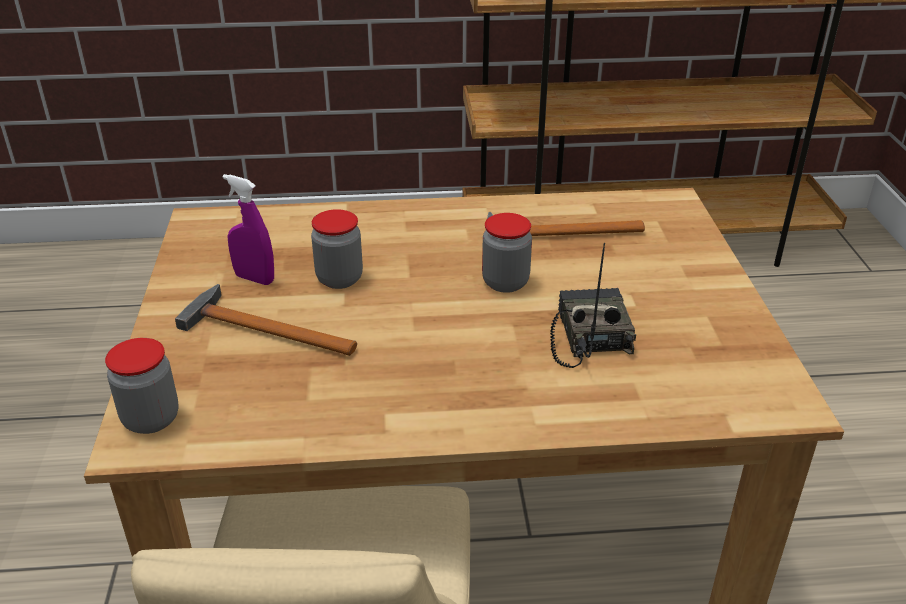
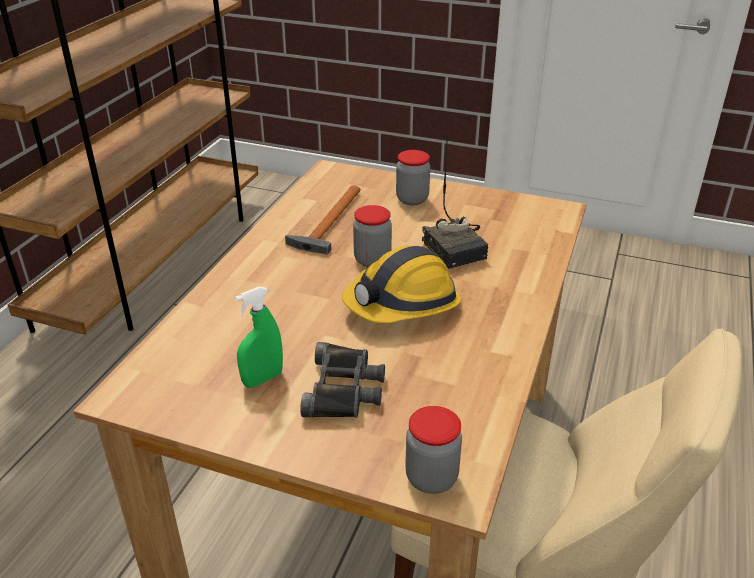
camera: 65 degrees left, 0 degrees up
hammer [175,284,357,356] -> black binoculars [300,342,385,418]
purple spray bottle [223,174,274,285] -> green spray bottle [235,286,283,388]
jar [311,209,363,289] -> jar moved to [396,150,430,205]
radio [550,243,636,368] -> radio turned 135 degrees counterclockwise [422,130,488,269]
none -> hard hat [342,245,462,323]

